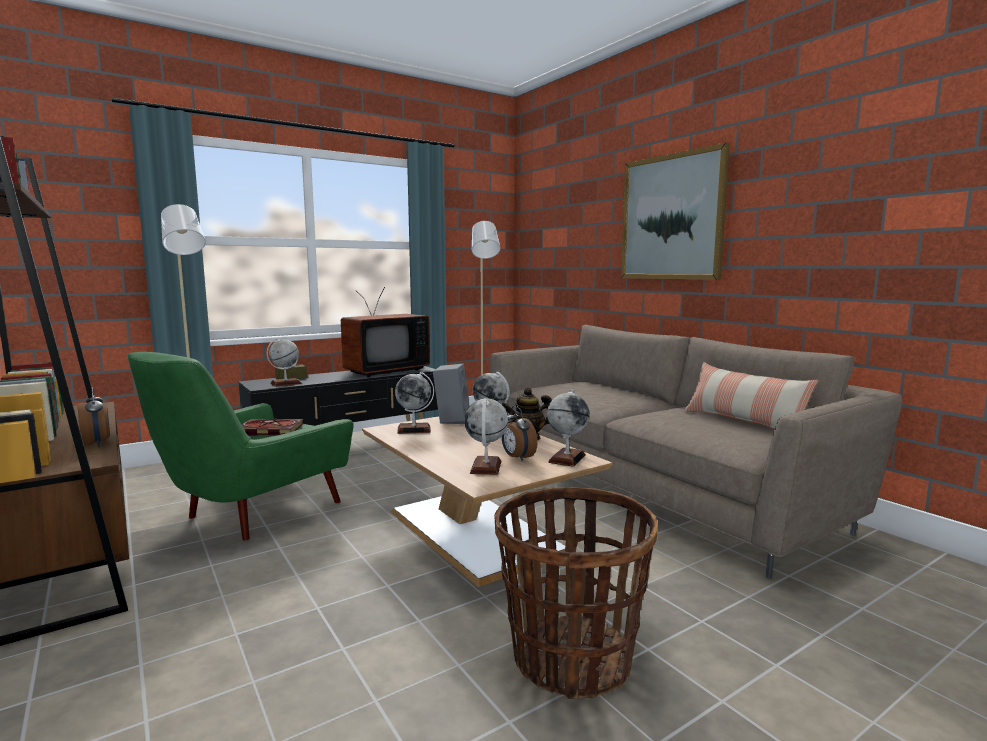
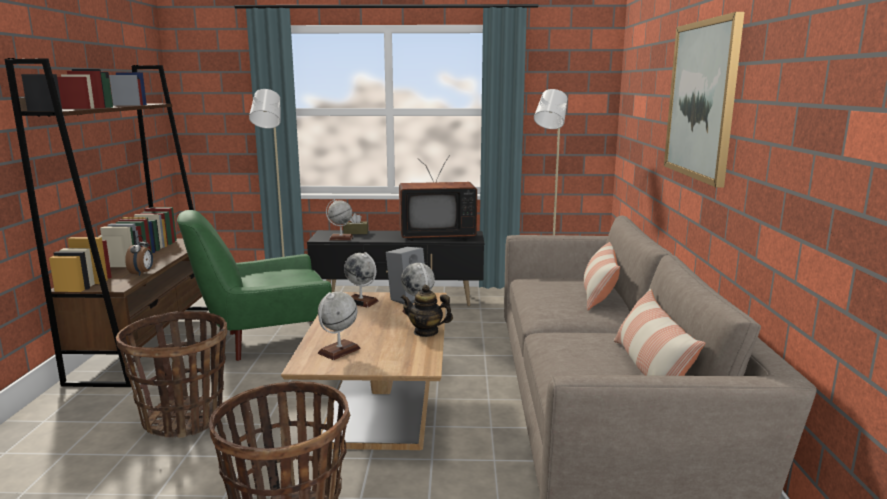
camera: 35 degrees right, 5 degrees up
book [242,419,304,435] -> none
alarm clock [502,406,538,461] -> none
globe [547,389,589,467] -> none
none -> basket [116,311,227,438]
none -> pillow [584,242,620,311]

